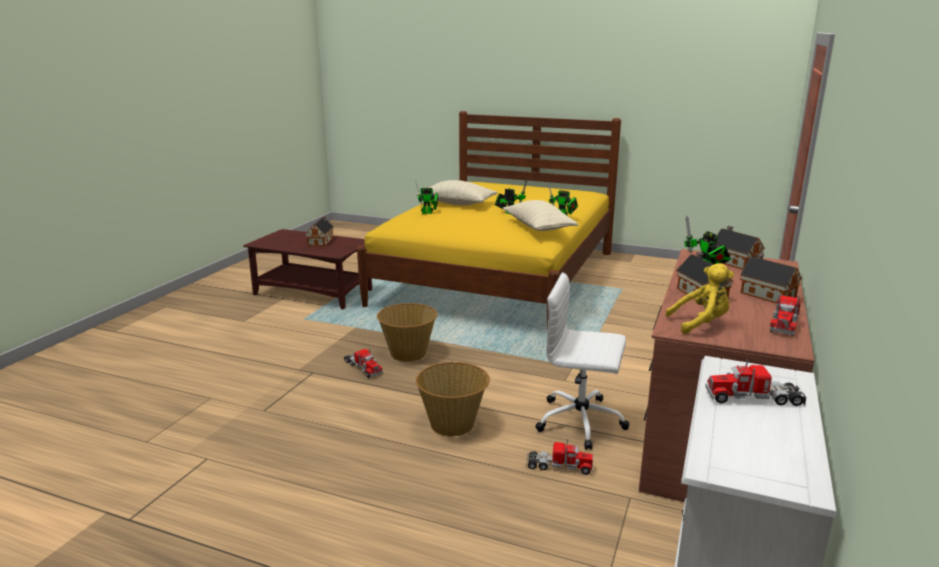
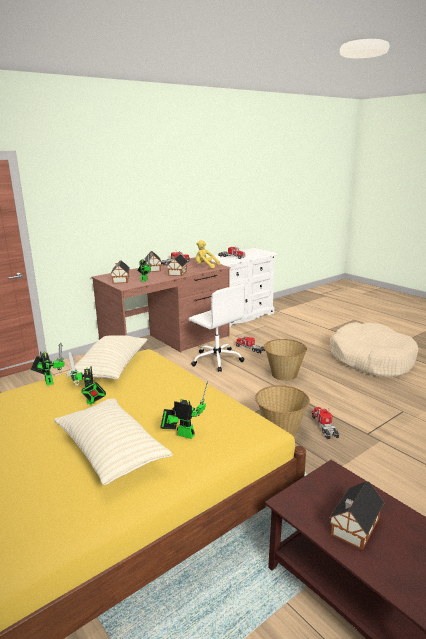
camera: 150 degrees left, 0 degrees up
none -> beige dog bed [330,322,419,377]

